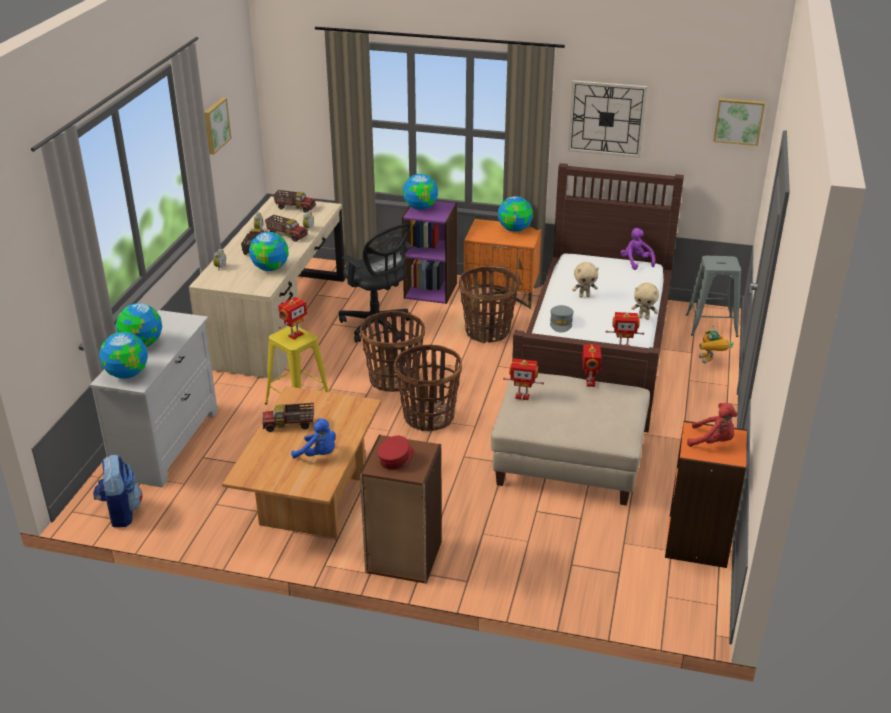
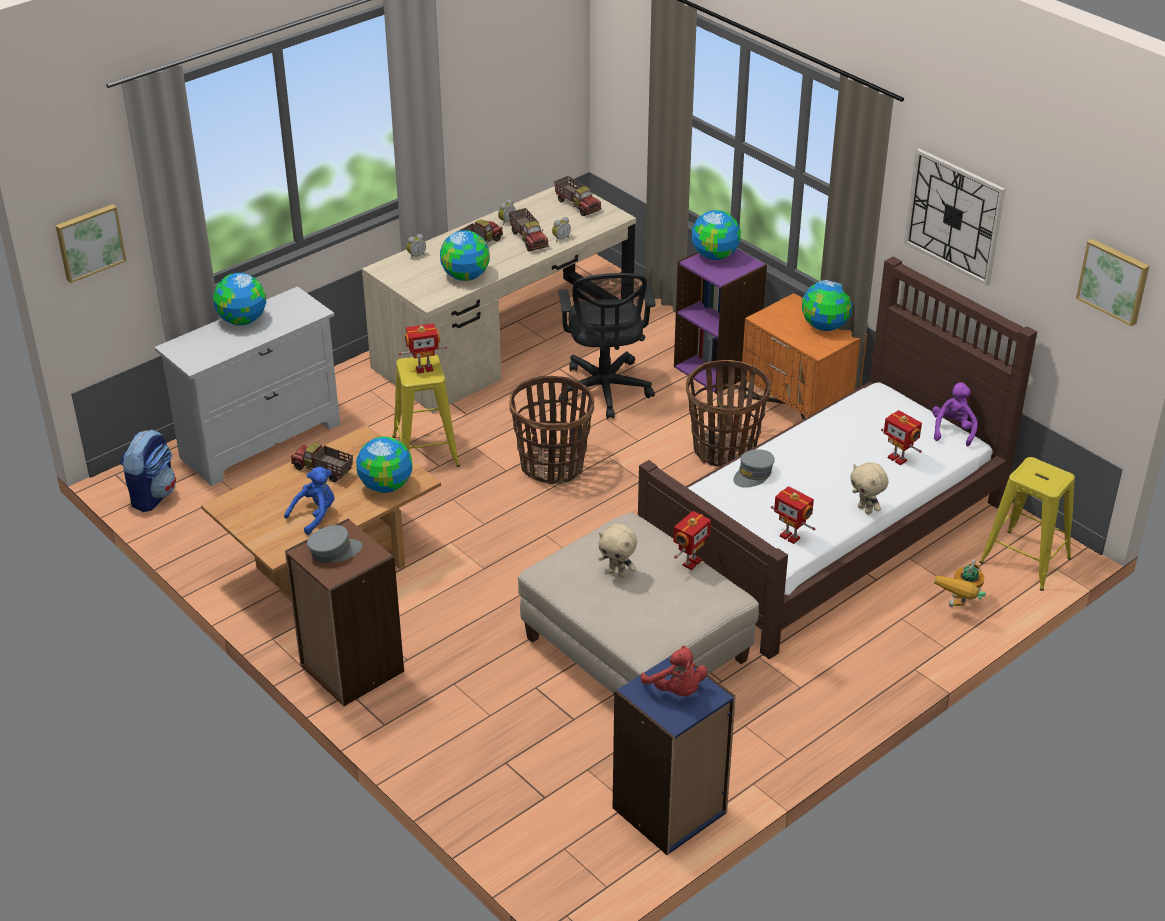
camera: 35 degrees right, 5 degrees up
globe [99,332,148,379] -> globe moved to [356,437,412,493]
picture [204,98,231,154] -> picture moved to [55,204,126,283]
blue plush toy [291,418,336,459] -> blue plush toy turned 105 degrees counterclockwise [284,467,334,535]
red cap [378,436,414,470] -> grey cap [307,525,362,563]
basket [394,344,462,431] -> none
toy robot [503,358,544,400] -> toy robot moved to [881,410,922,465]
beige plush toy [572,262,599,298] -> beige plush toy moved to [598,524,637,577]
orange bookcase [665,421,747,568] -> blue bookcase [613,656,736,855]
grey stool [686,255,741,337] -> yellow stool [979,457,1075,591]

